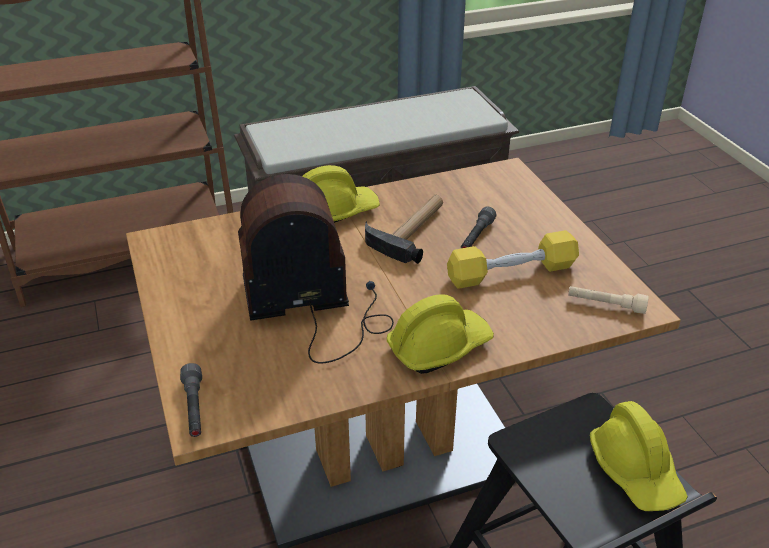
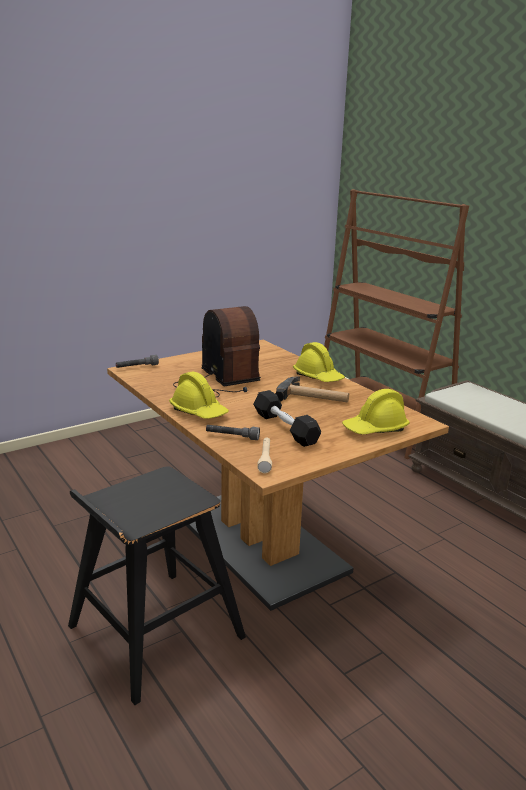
camera: 75 degrees right, 15 degrees down
yellow dumbbell [447,230,579,289] -> black dumbbell [253,390,321,447]
grey flashlight [461,206,496,248] -> grey flashlight moved to [206,425,260,440]
yellow hard hat [590,401,688,511] -> yellow hard hat moved to [342,389,410,434]

